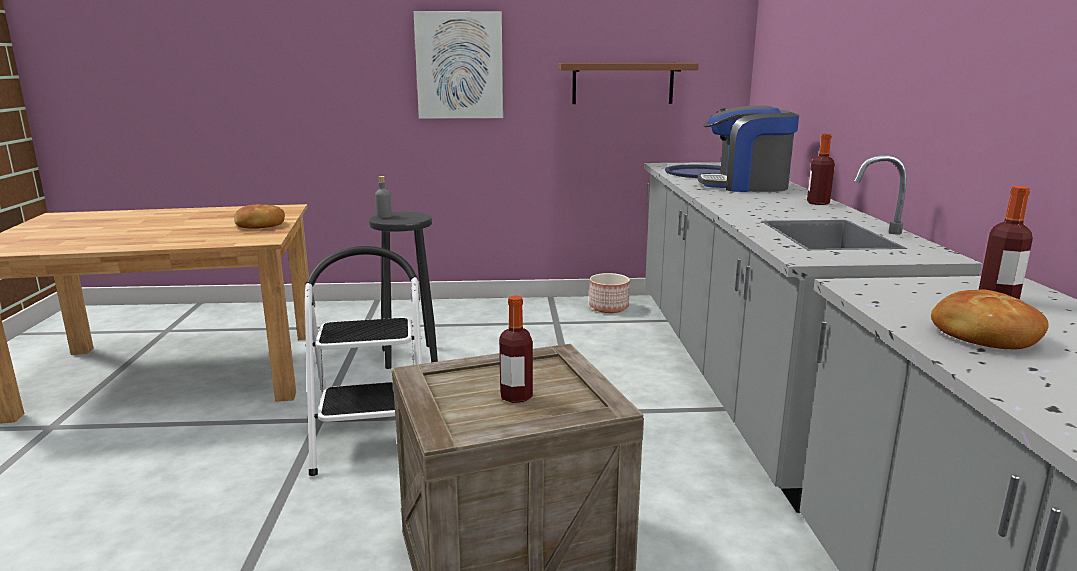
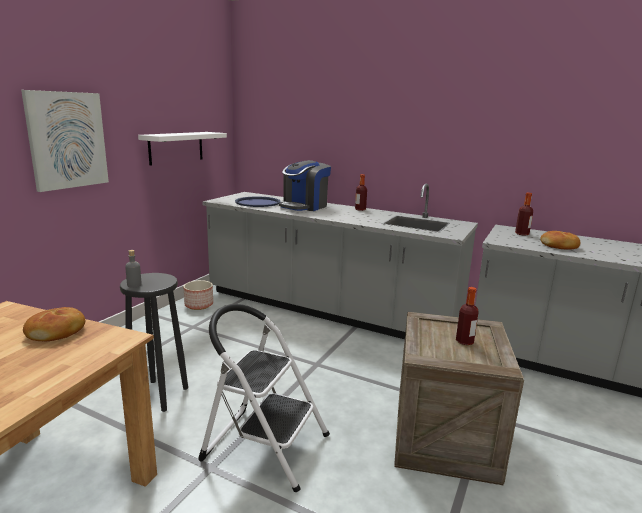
camera: 60 degrees left, 0 degrees up
brown shelf [558,63,699,104] -> white shelf [138,132,227,166]

